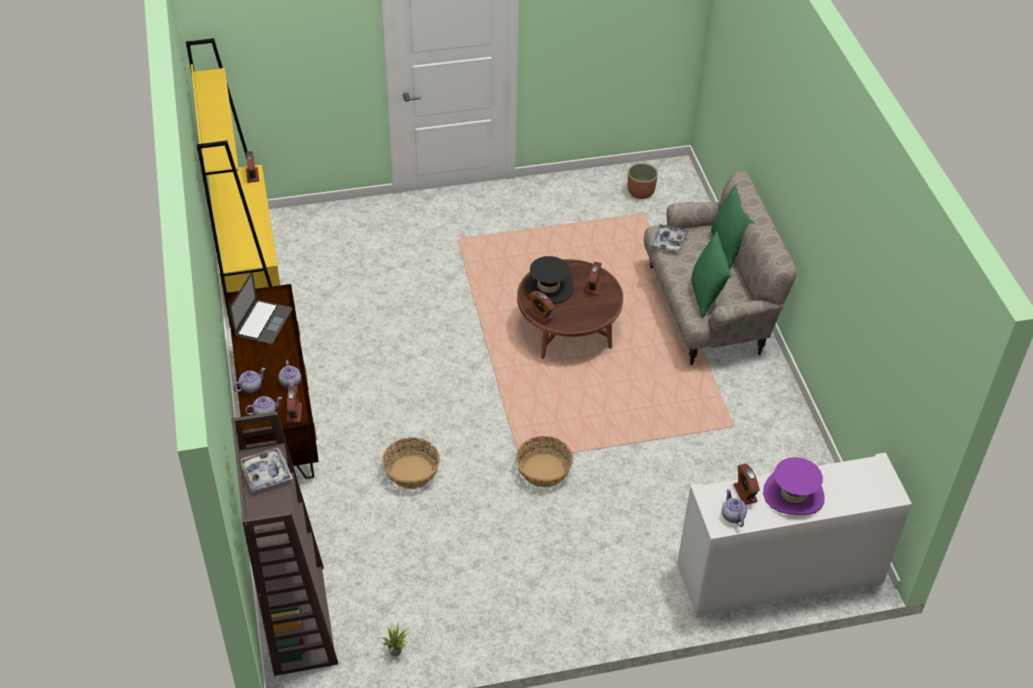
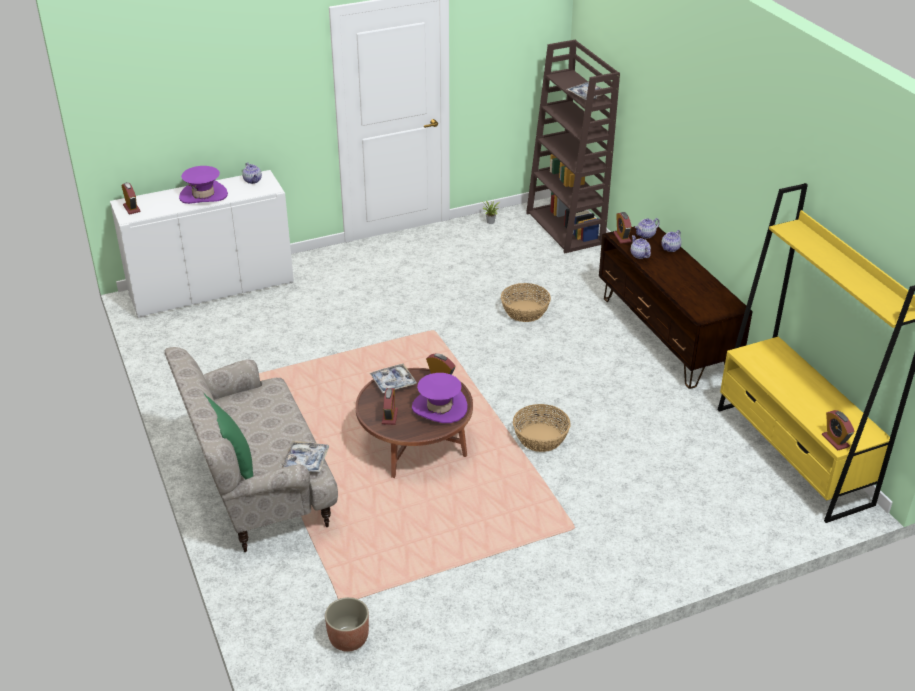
camera: 170 degrees right, 10 degrees down
laptop [230,272,292,344] -> none
basket [516,436,573,488] -> basket moved to [513,404,571,452]
black hat [524,256,574,304] -> purple hat [412,373,468,423]
green pillow [692,231,731,318] -> none
alarm clock [733,464,760,505] -> alarm clock moved to [121,182,141,215]
none -> tray [369,363,417,393]

